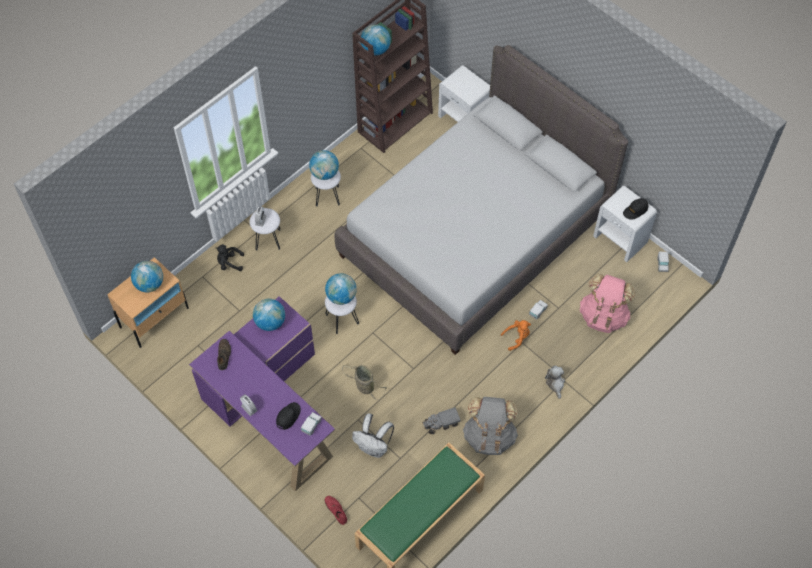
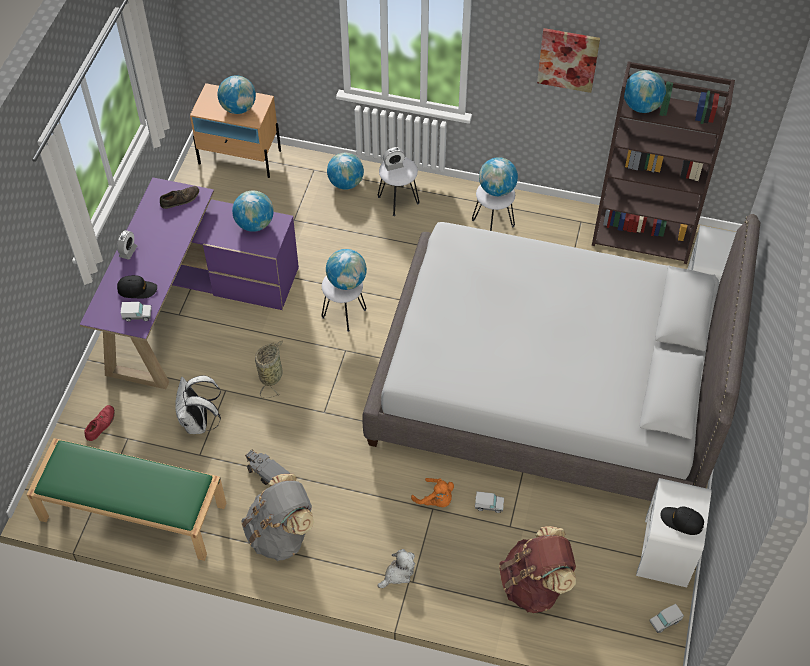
camera: 60 degrees right, 5 degrees down
black plush toy [216,244,244,271] -> globe [327,153,364,190]
pink backpack [580,274,635,333] -> brown backpack [499,526,576,613]
none -> picture [537,28,600,93]

